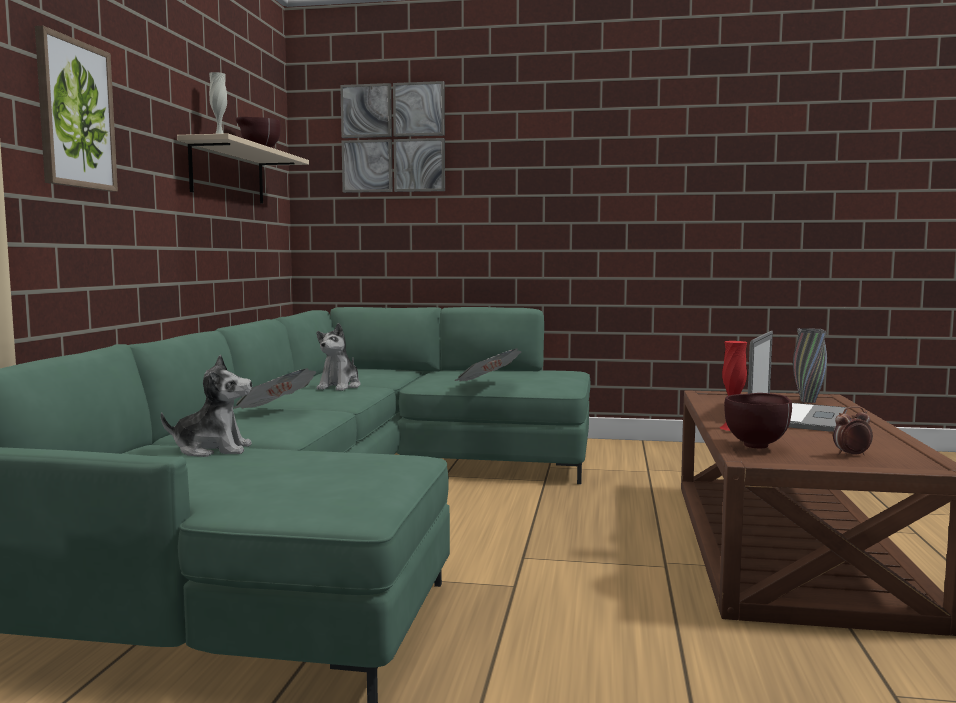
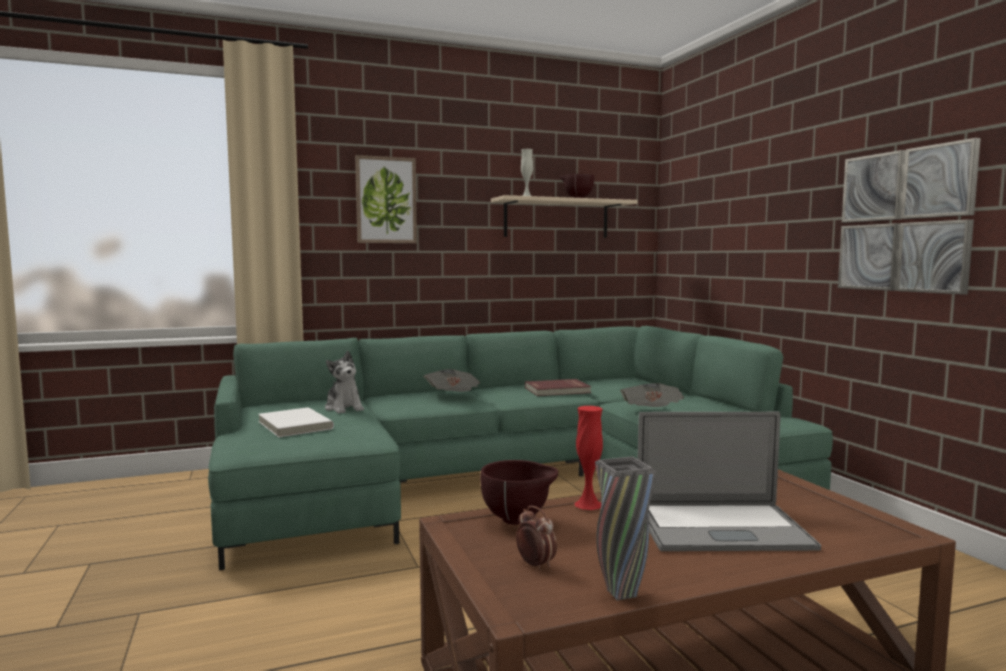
camera: 60 degrees right, 0 degrees up
plush toy [317,323,361,391] -> red book [525,379,591,396]
picture [340,81,445,193] -> picture moved to [838,138,981,295]
grey vase [793,328,827,403] -> grey vase moved to [595,456,656,601]
none -> white book [258,407,334,437]

